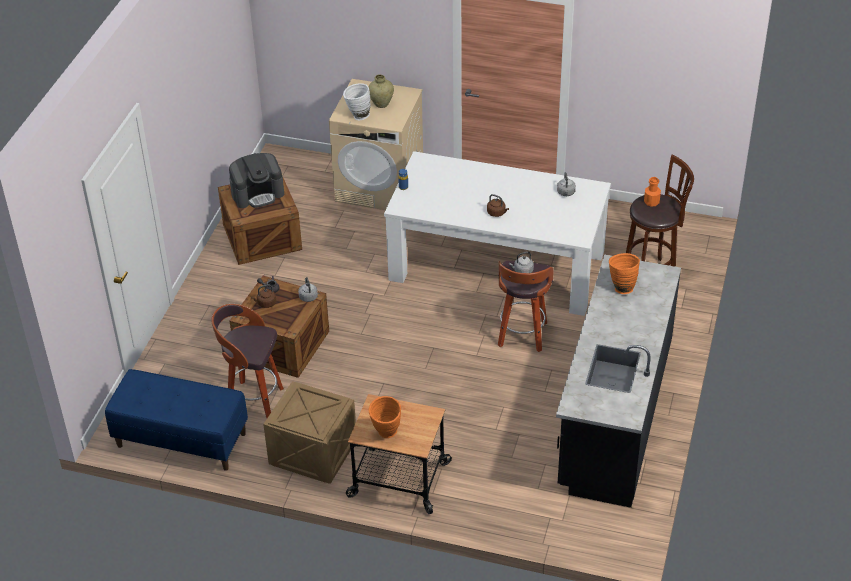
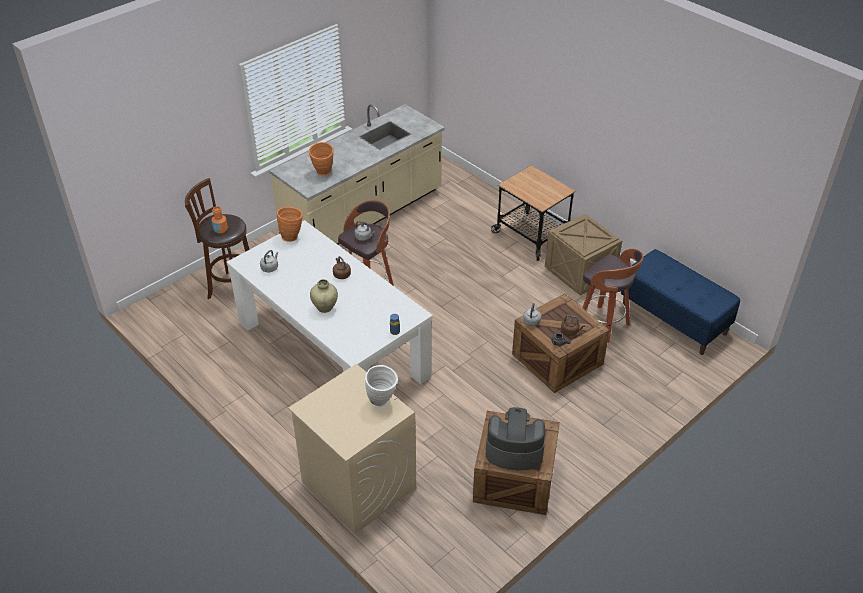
camera: 150 degrees left, 0 degrees up
beige vase [368,74,394,108] -> beige vase moved to [310,279,338,313]
orange vase [369,396,401,438] -> orange vase moved to [277,207,303,242]
black counter [556,255,681,508] -> beige counter [269,104,445,245]

